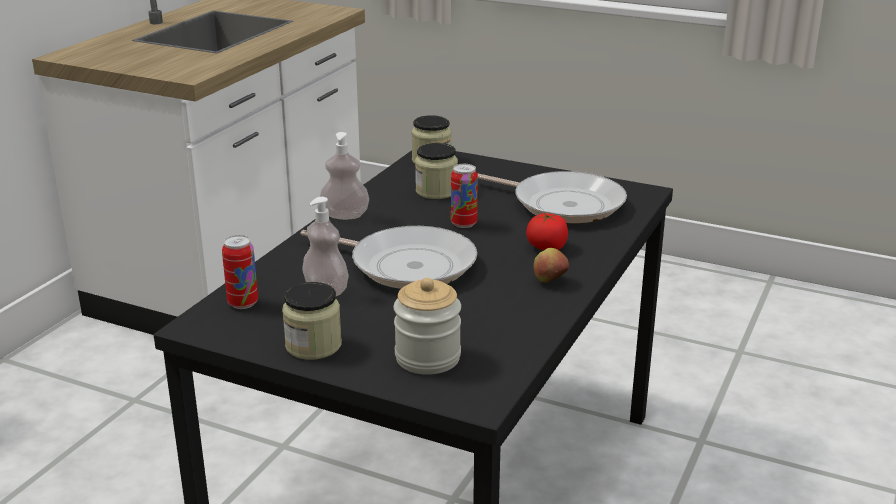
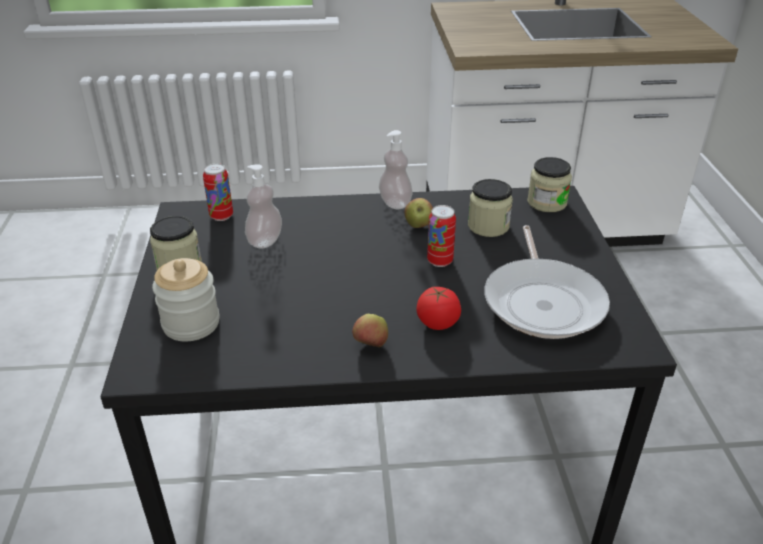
camera: 60 degrees right, 10 degrees up
frying pan [300,226,477,289] -> none
none -> apple [404,198,433,228]

